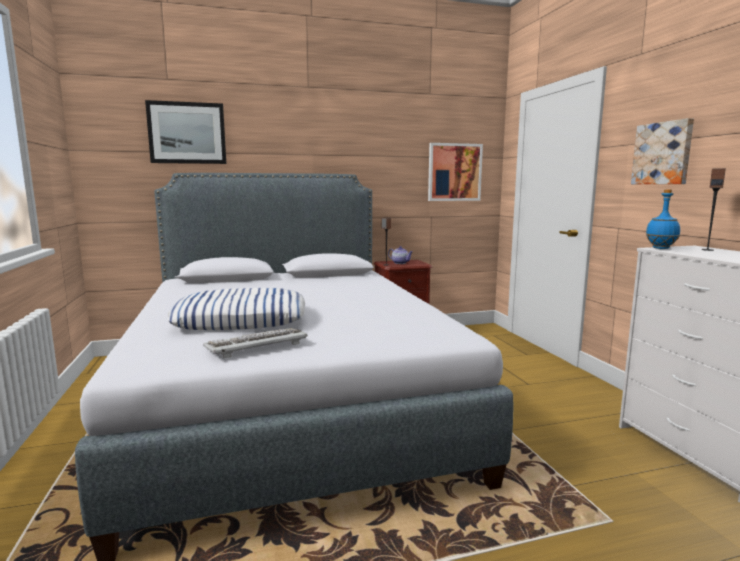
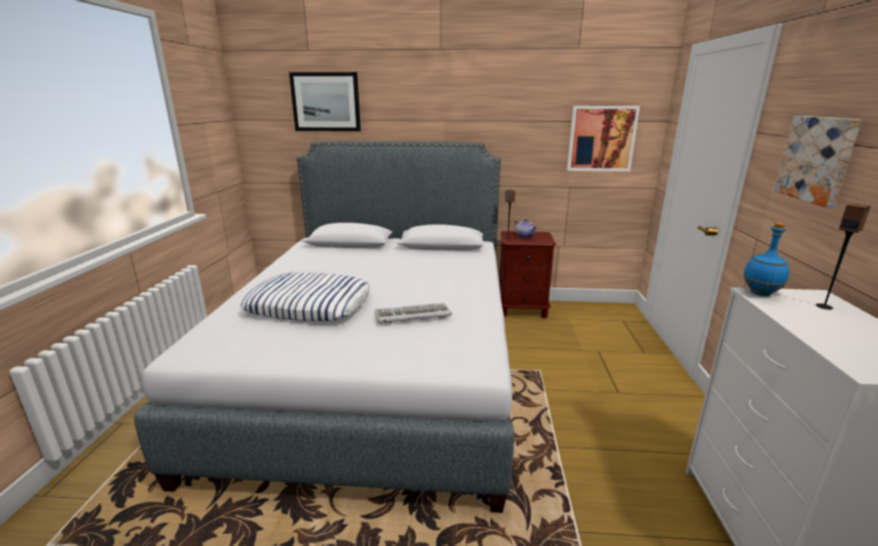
camera: 20 degrees right, 10 degrees up
keyboard [203,328,308,358] -> keyboard moved to [375,303,452,326]

